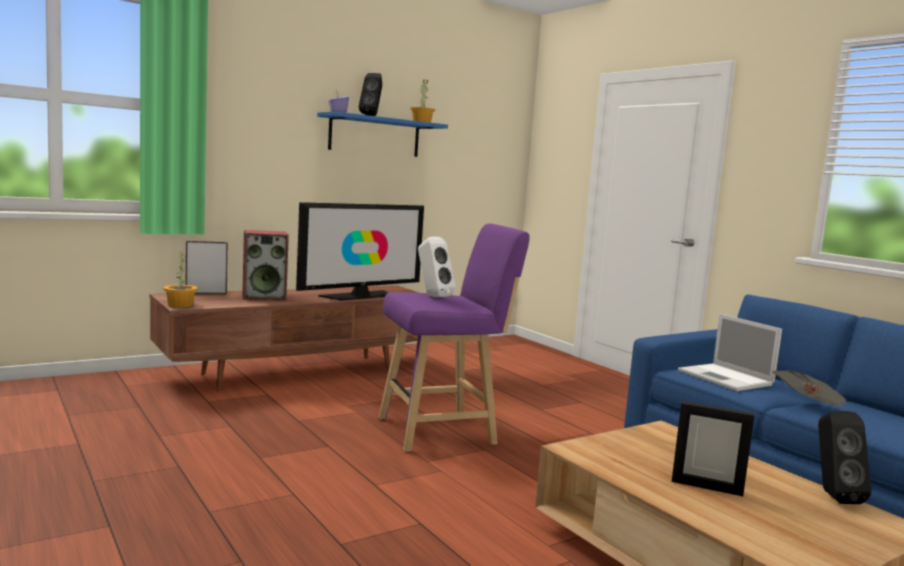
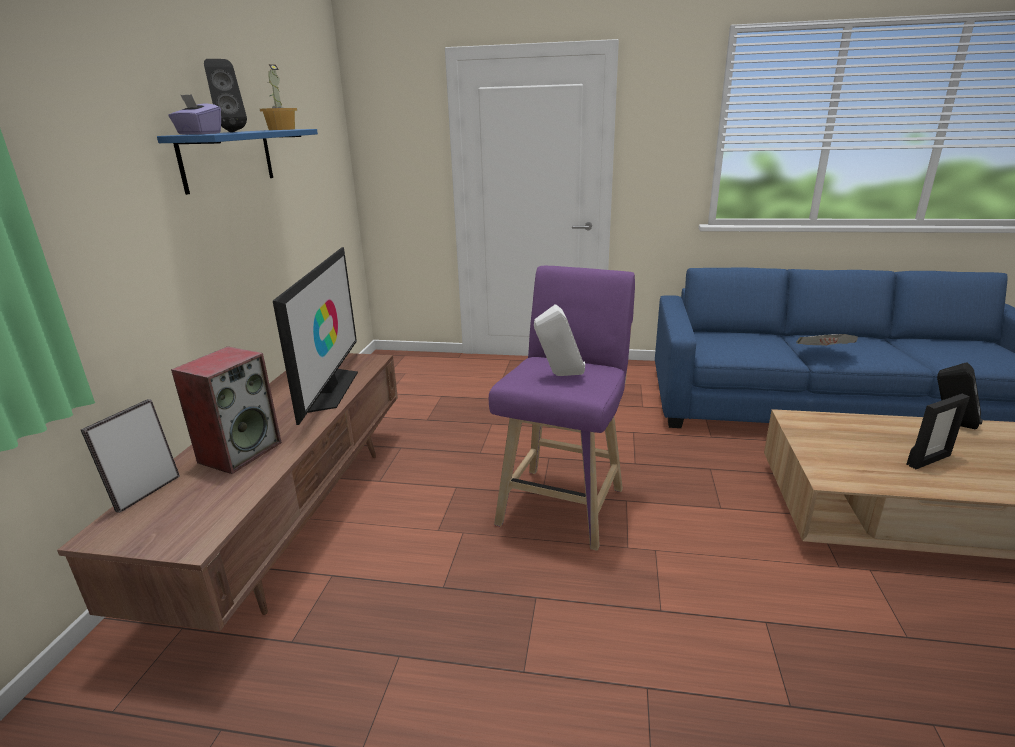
camera: 45 degrees left, 15 degrees up
potted plant [163,252,198,307] -> none
laptop [678,314,782,391] -> none

